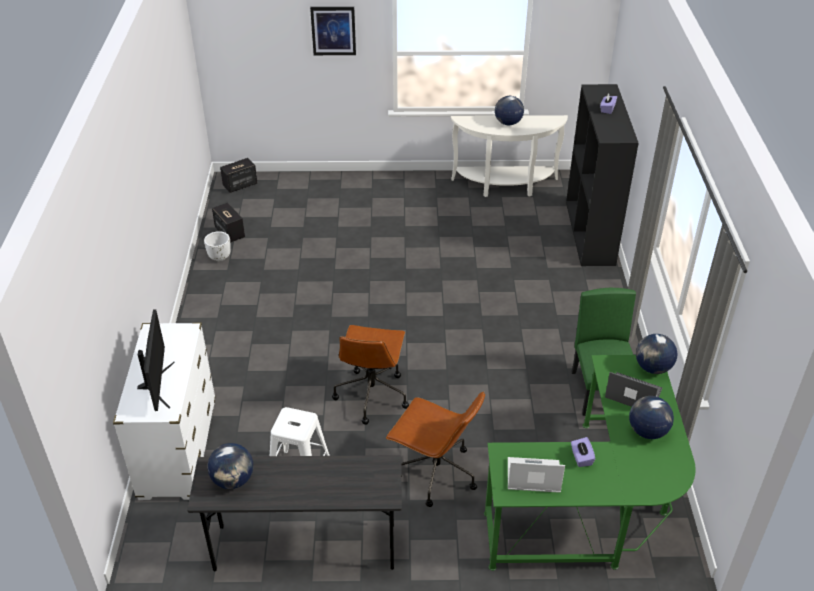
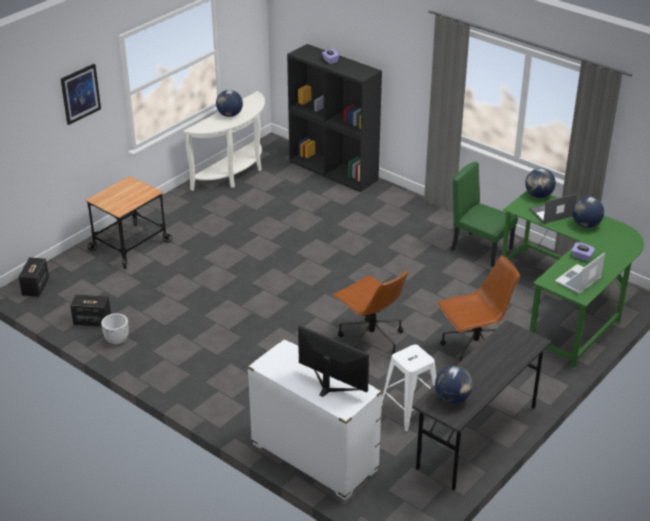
camera: 50 degrees left, 5 degrees down
none -> cart [85,176,172,269]

